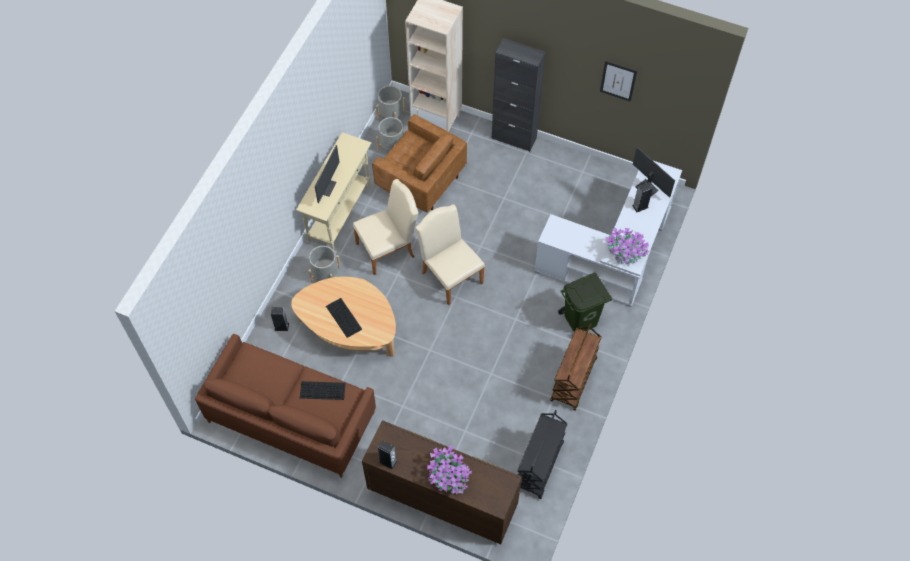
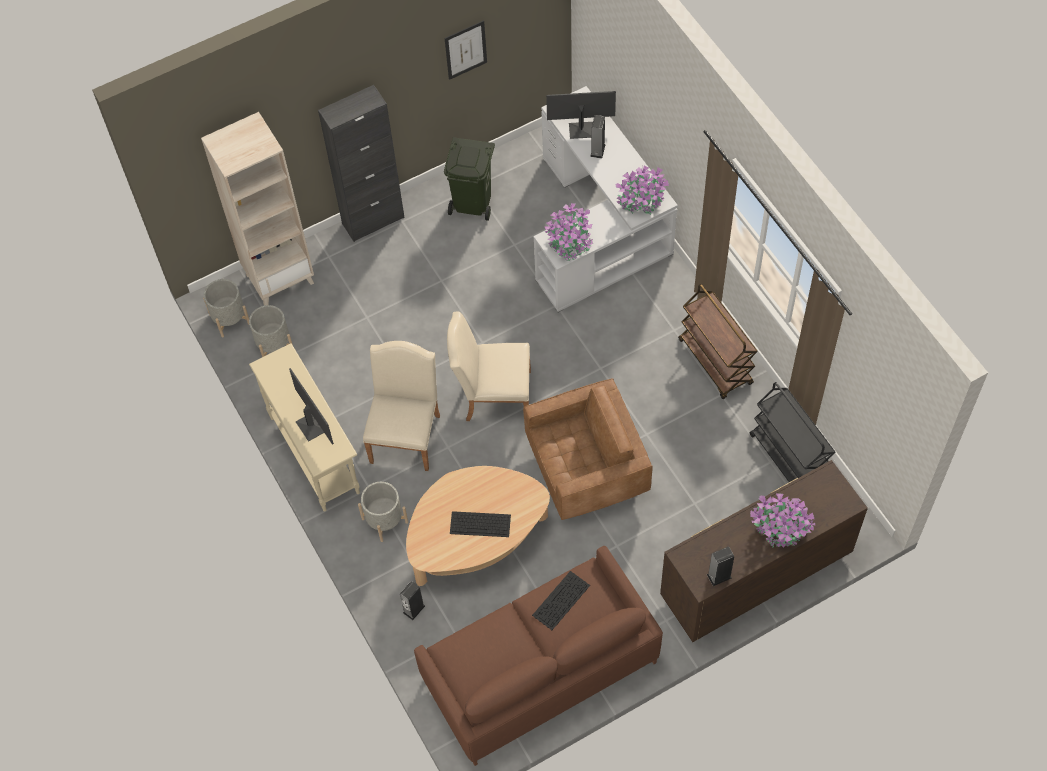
camera: 50 degrees left, 0 degrees up
brown armchair [372,114,467,212] -> brown armchair moved to [523,378,653,520]
green trash can [558,272,612,332] -> green trash can moved to [444,137,495,221]
none -> potted plant [544,203,593,261]

